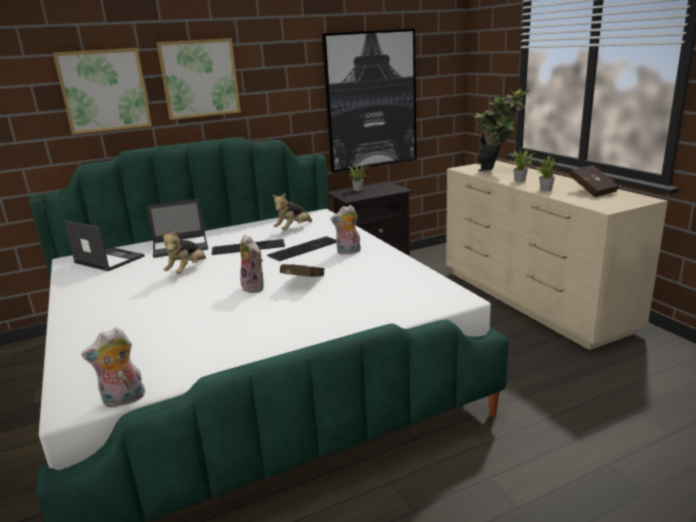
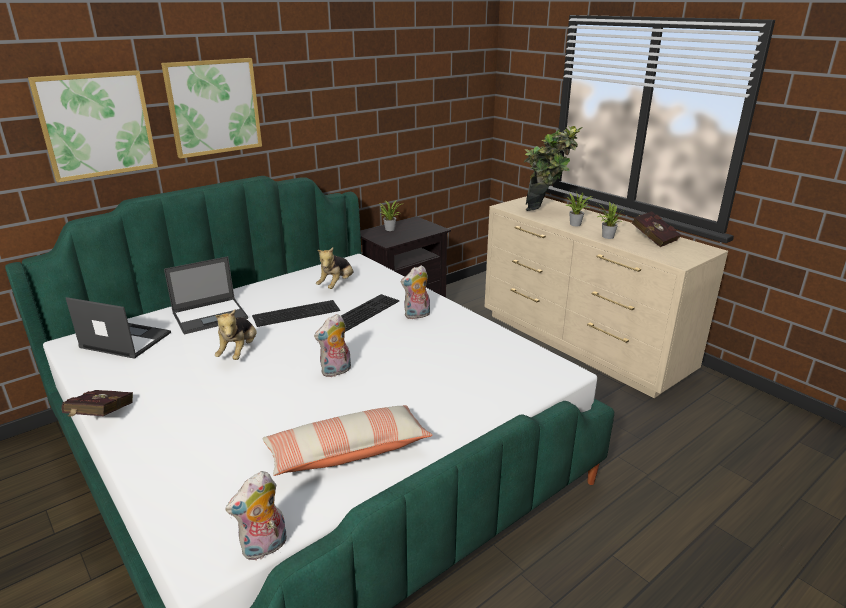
camera: 15 degrees left, 5 degrees up
plush toy [240,235,264,293] -> plush toy turned 105 degrees clockwise [314,314,351,377]
red book [280,264,325,277] -> red book moved to [61,390,133,417]
picture [322,29,417,173] -> none
none -> pillow [262,405,433,476]

